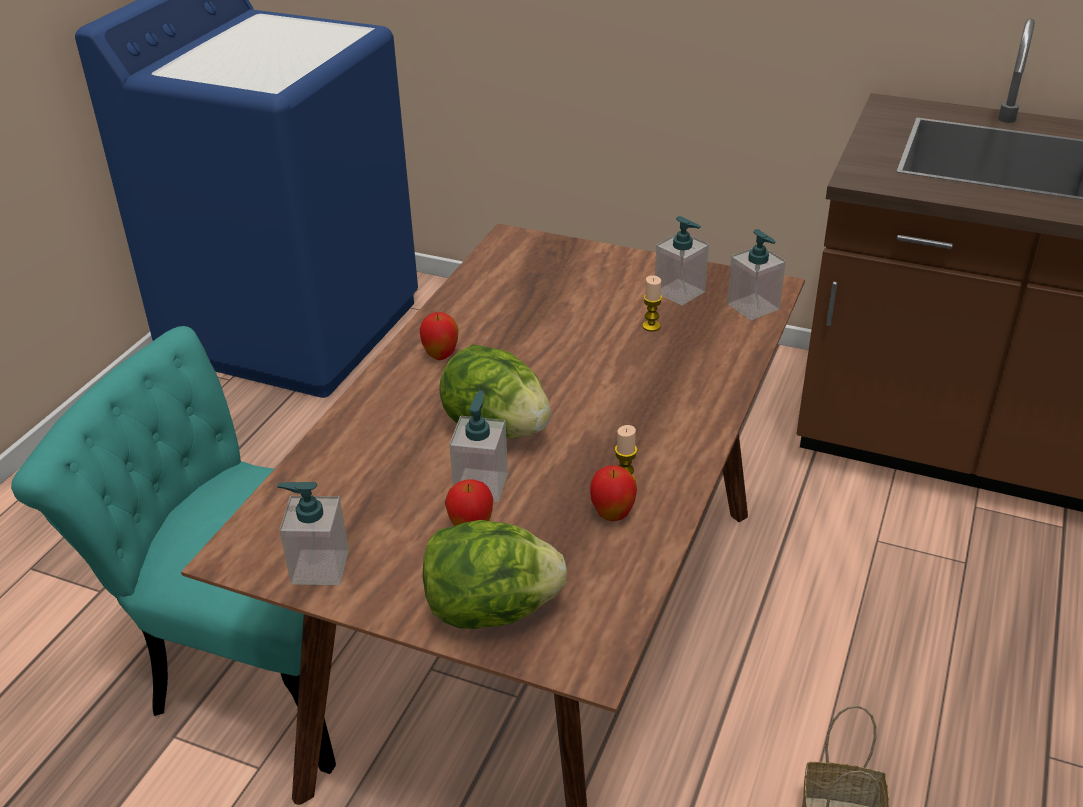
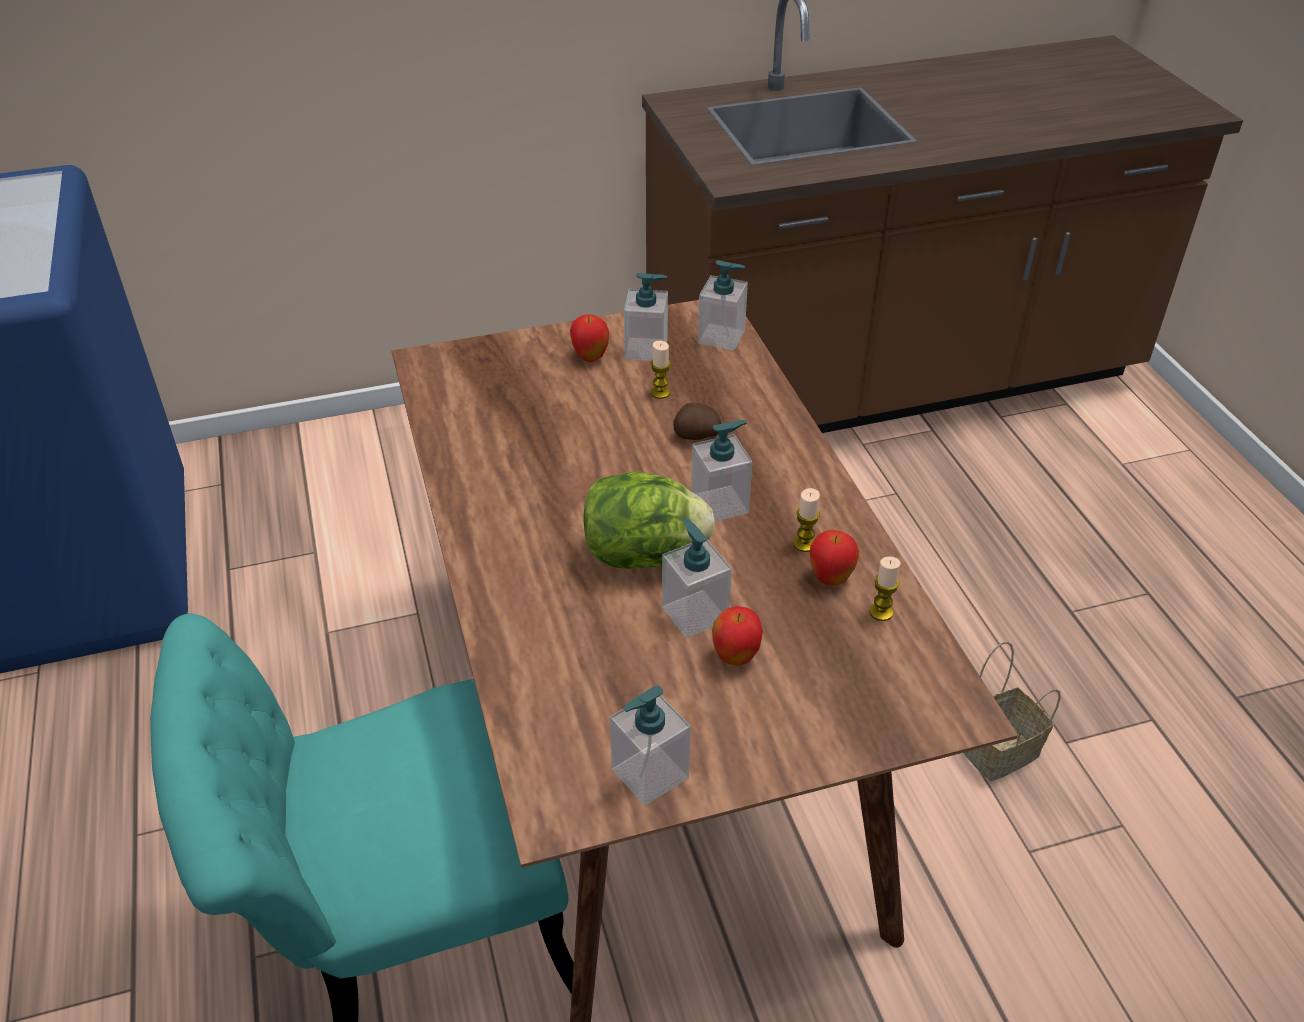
camera: 40 degrees left, 5 degrees up
apple [420,312,458,360] -> apple moved to [570,314,609,362]
lettuce [423,520,567,629] -> none
none -> potato [673,403,721,440]
none -> soap dispenser [691,420,752,521]
none -> candle [869,557,901,621]

